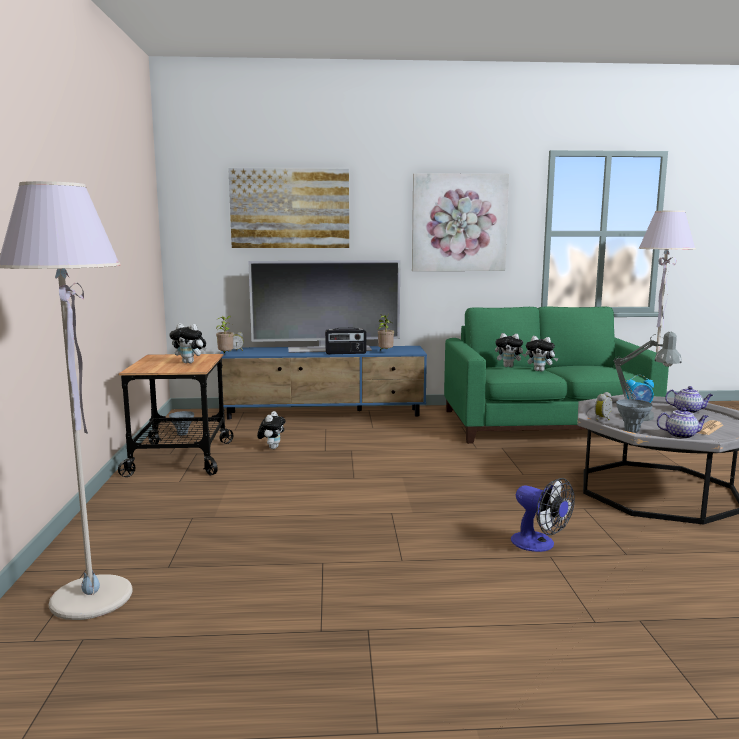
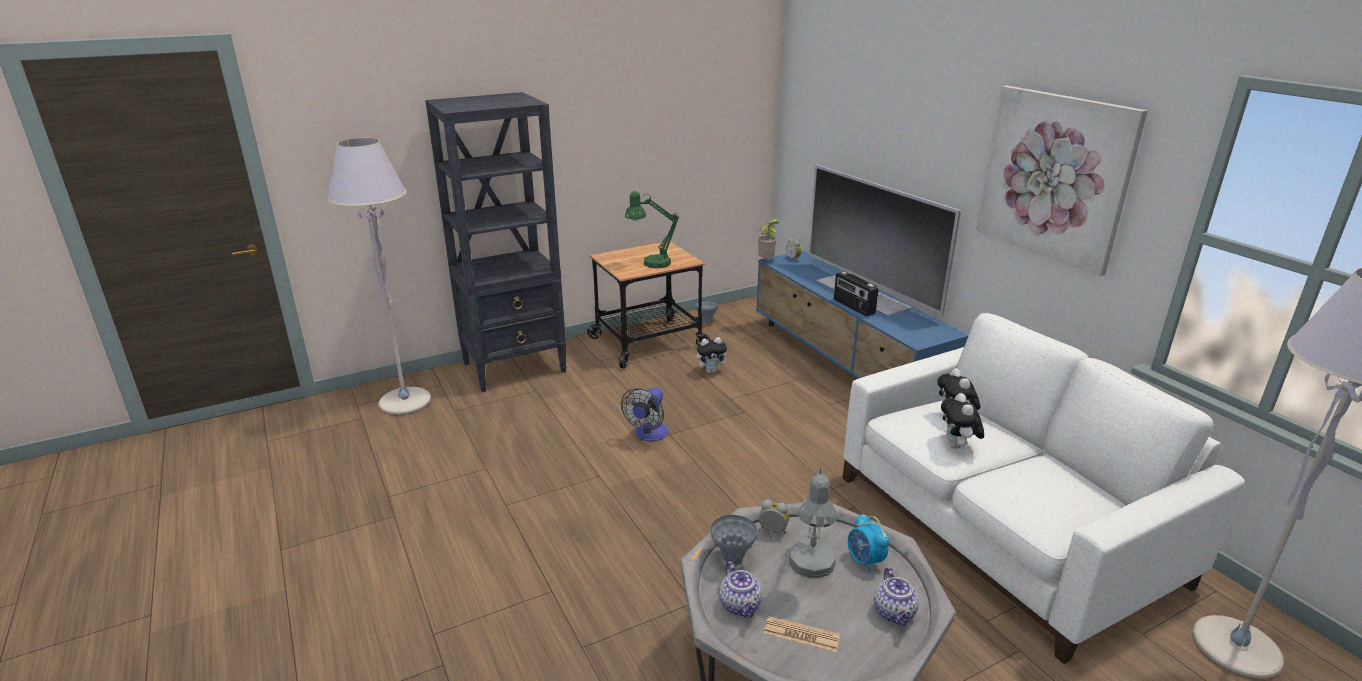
camera: 65 degrees right, 15 degrees up
plush toy [170,323,206,363] -> green table lamp [625,191,679,268]
picture [228,168,349,248] -> none
potted plant [378,314,394,350] -> none
green sofa [444,307,669,444] -> white sofa [843,313,1245,664]
fan [511,478,575,552] -> fan moved to [621,387,668,441]
none -> black bookcase [425,92,567,392]

